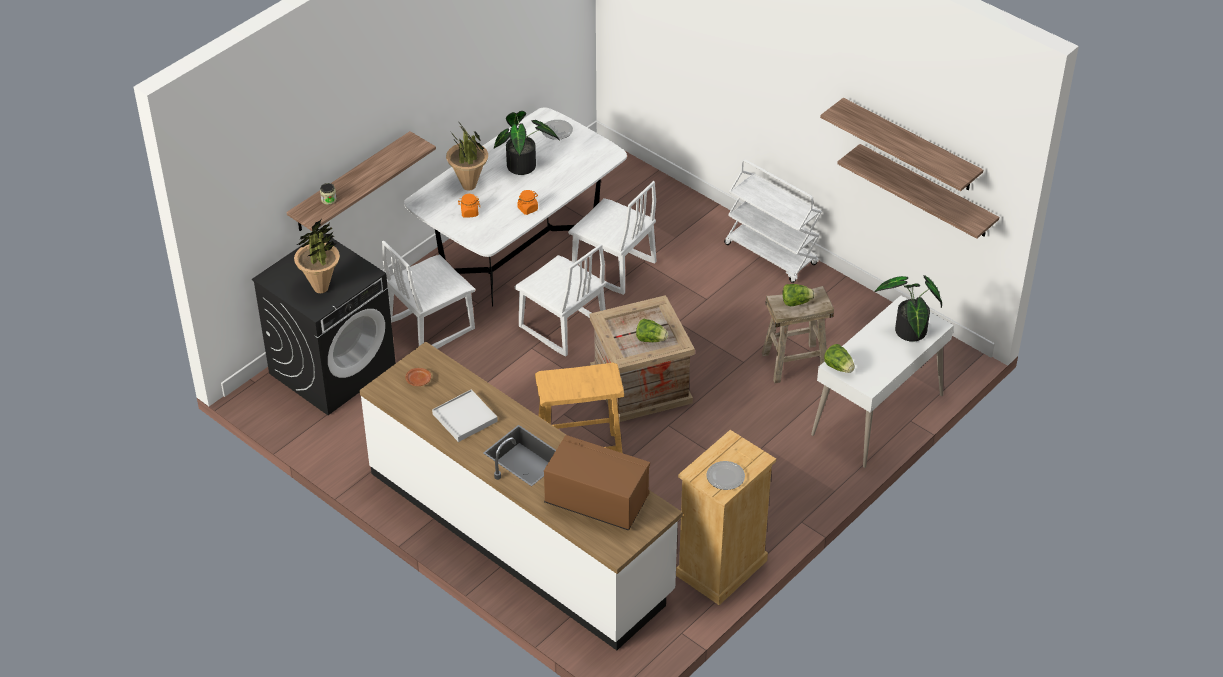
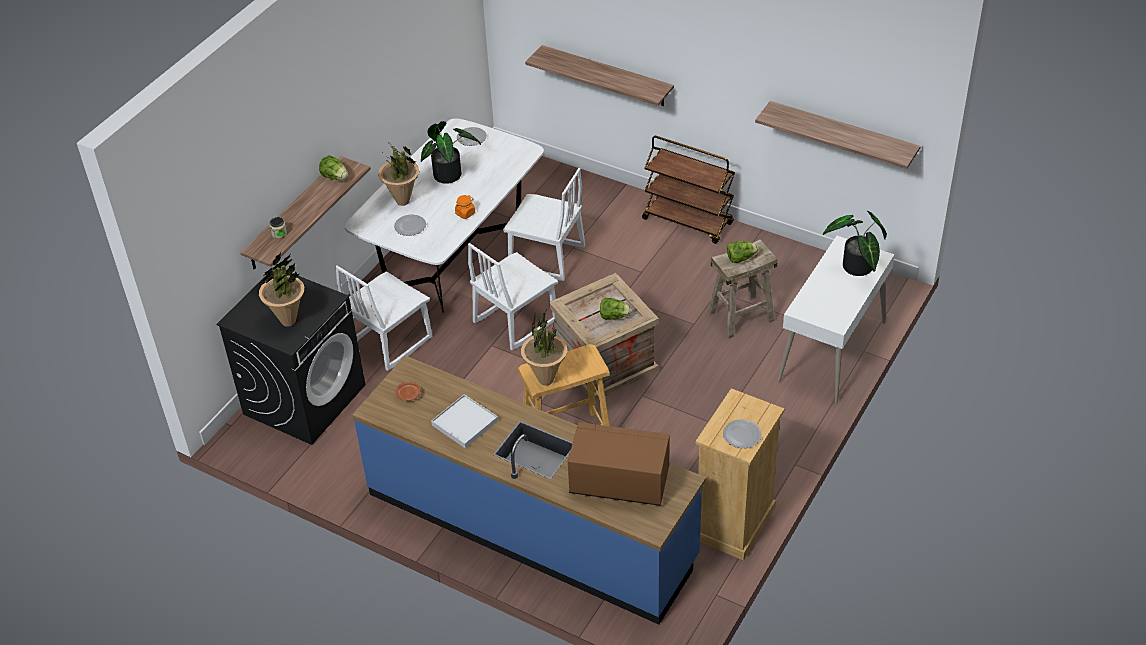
camera: 10 degrees left, 0 degrees up
white counter [359,342,683,650] -> blue counter [352,356,706,625]
orange jar [458,194,480,218] -> plate [394,215,426,236]
white chair [514,244,606,357] -> white chair turned 105 degrees clockwise [468,243,558,350]
white cart [724,159,822,283] -> brown cart [642,136,735,244]
shelf [820,98,983,191] -> shelf moved to [525,45,674,106]
lettuce [824,344,855,373] -> lettuce moved to [319,155,348,180]
none -> potted plant [521,311,567,386]

